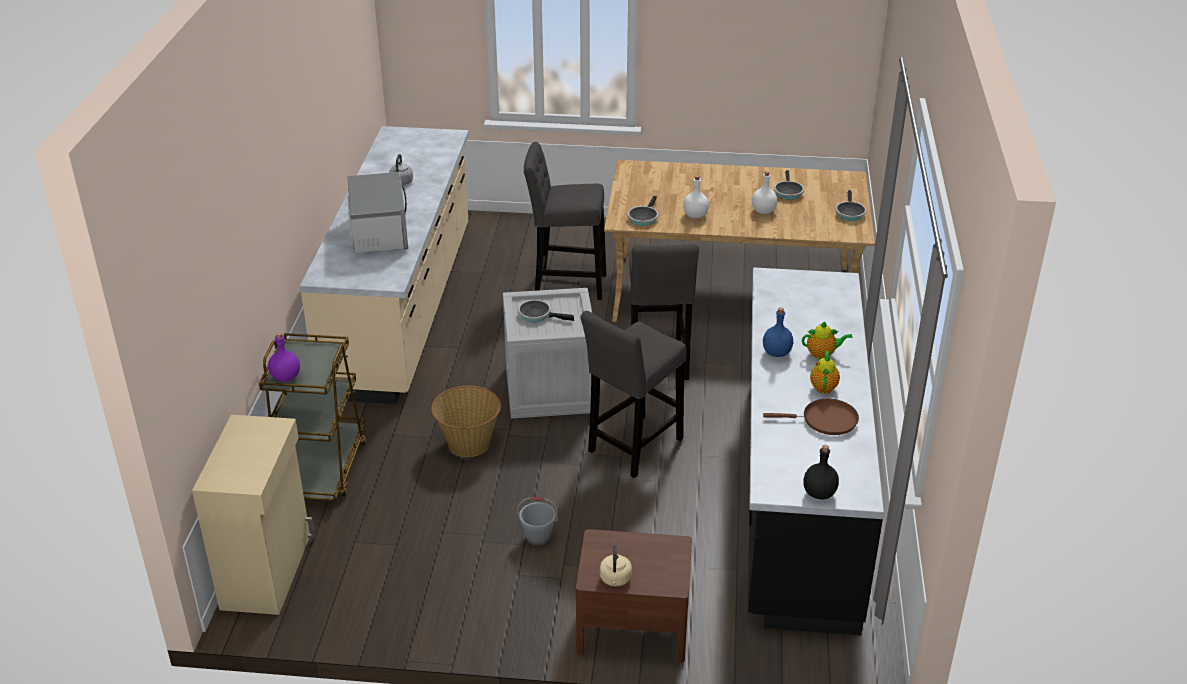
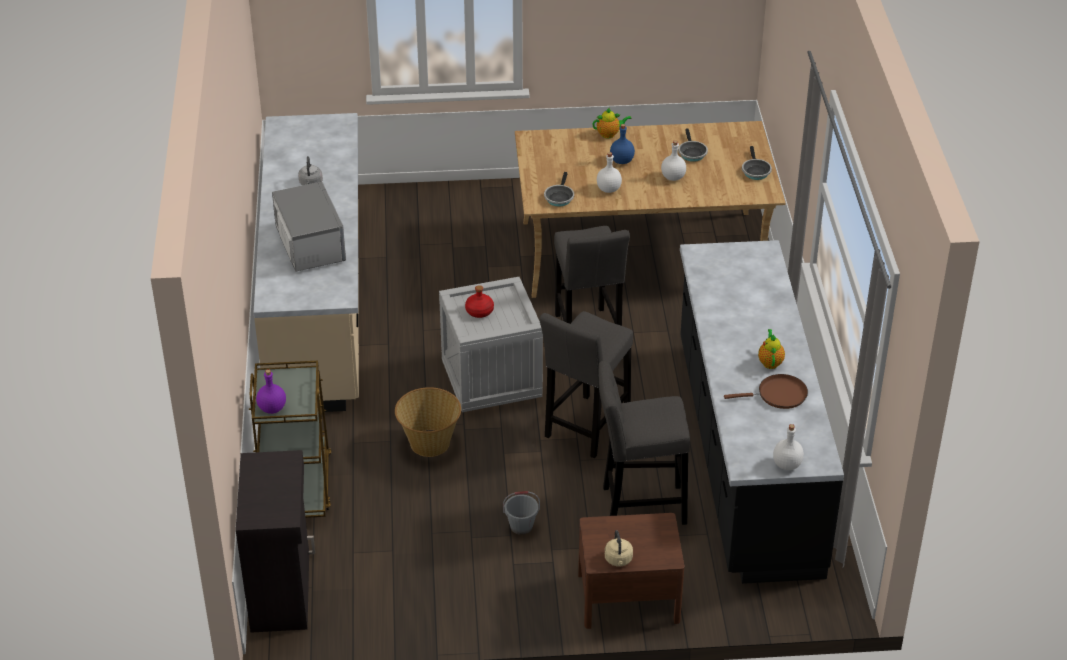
camera: 10 degrees left, 5 degrees up
beige cabinet [192,415,315,615] -> black cabinet [236,450,315,633]
frying pan [518,300,574,322] -> red bottle [465,285,494,318]
grey stool [524,142,606,300] -> grey stool moved to [598,361,690,525]
blue bottle [763,308,793,357] -> blue bottle moved to [610,124,635,164]
teapot [802,322,853,359] -> teapot moved to [593,108,632,138]
black bottle [803,445,839,500] -> white bottle [773,424,804,470]

